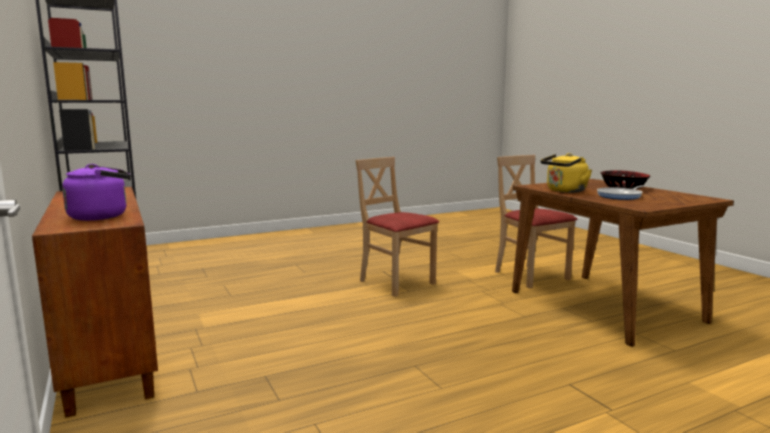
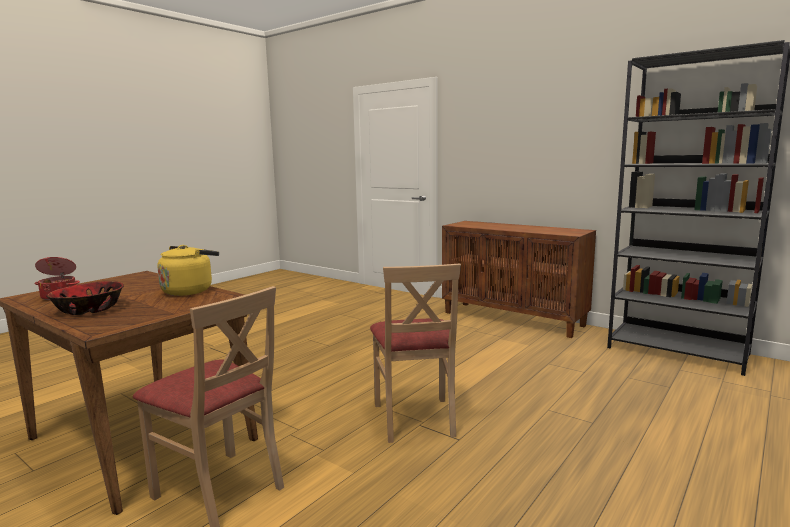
camera: 155 degrees right, 0 degrees up
purple kettle [62,164,131,221] -> none
beige chair [356,157,439,297] -> beige chair turned 60 degrees clockwise [370,263,461,443]
frying pan [597,185,645,200] -> none
none -> cooking pot [35,257,80,300]

